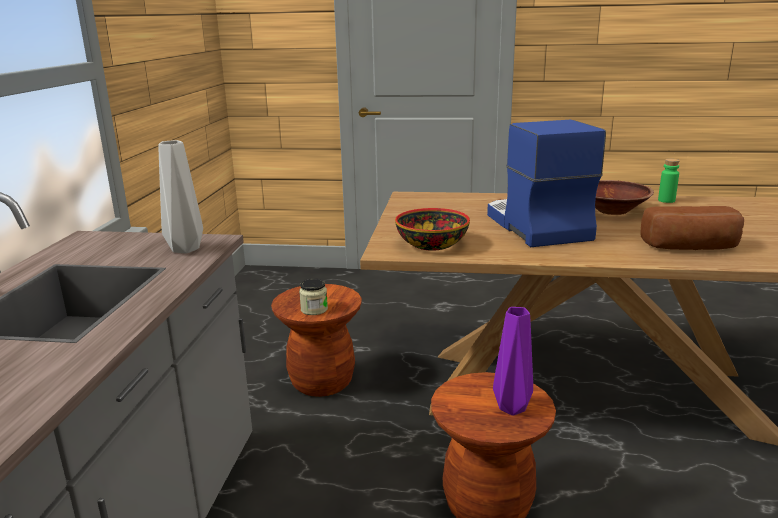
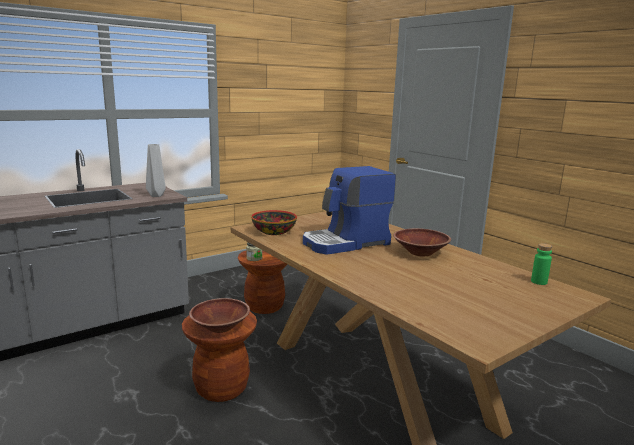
camera: 45 degrees right, 5 degrees down
coffee machine [487,120,606,247] -> coffee machine turned 150 degrees counterclockwise [303,166,396,255]
purple vase [493,307,533,415] -> brown bowl [189,298,250,333]
bread [640,206,744,250] -> none
green bottle [658,159,679,203] -> green bottle moved to [531,243,552,285]

